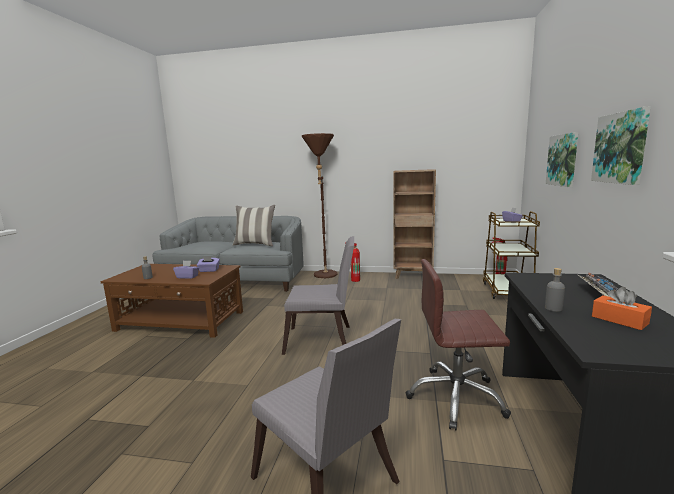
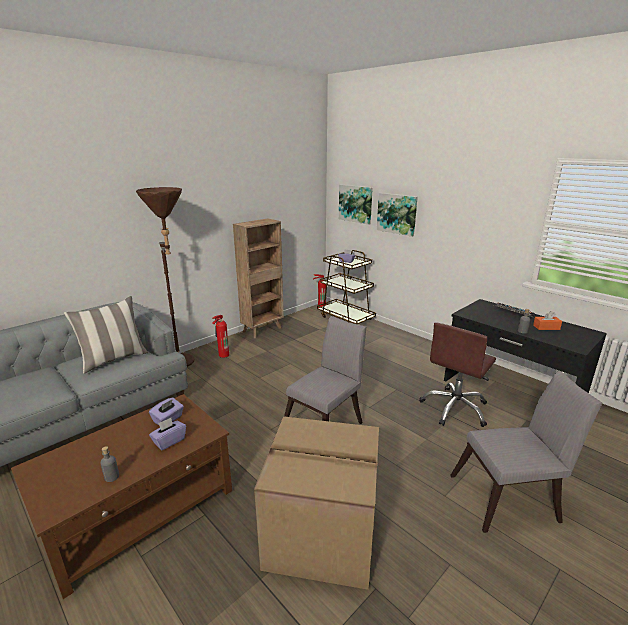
camera: 55 degrees left, 10 degrees up
picture [591,106,651,185] -> picture moved to [339,185,373,225]
none -> cardboard box [254,416,379,590]

